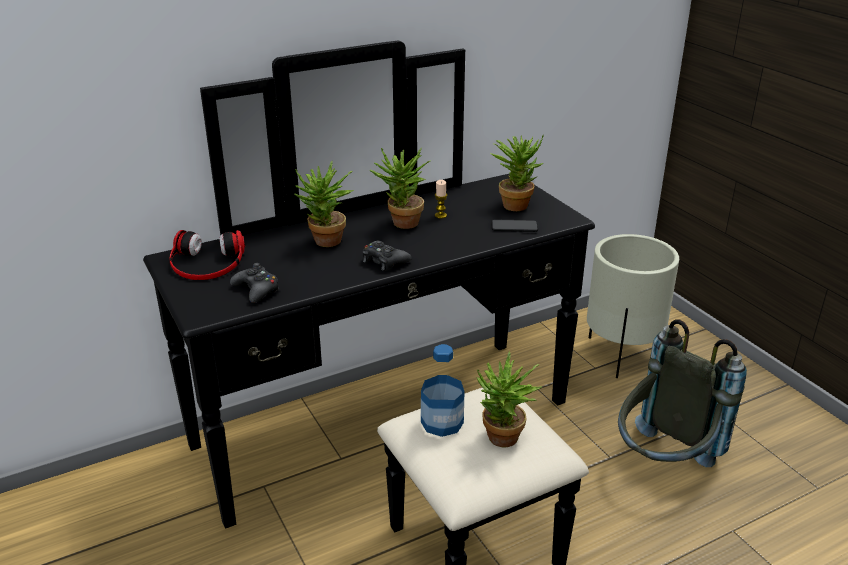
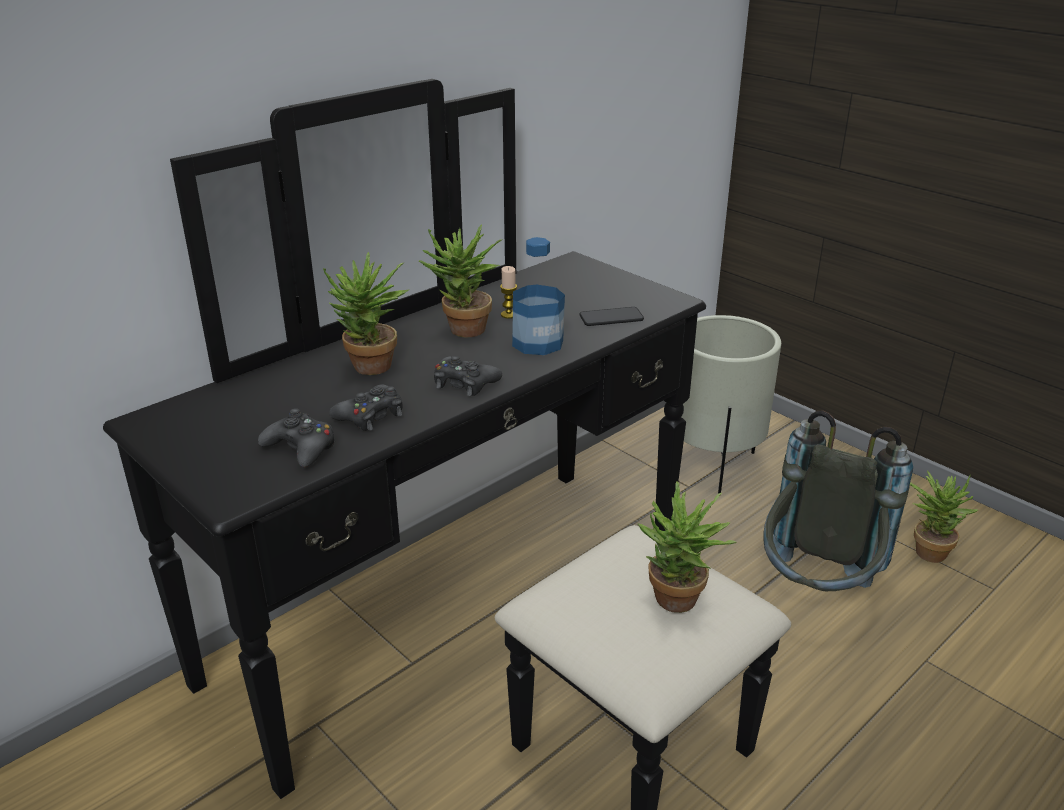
camera: 15 degrees left, 0 degrees up
headphones [169,230,245,280] -> none
bottle [421,344,464,437] -> bottle moved to [512,237,565,355]
potted plant [490,135,544,211] -> potted plant moved to [910,470,978,563]
none -> black game controller [329,385,402,431]

